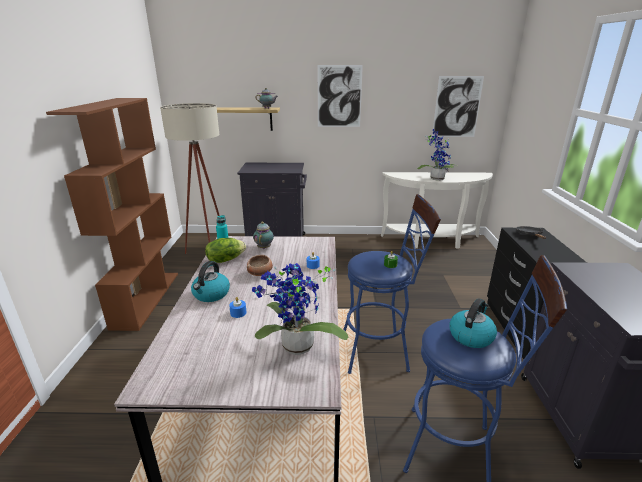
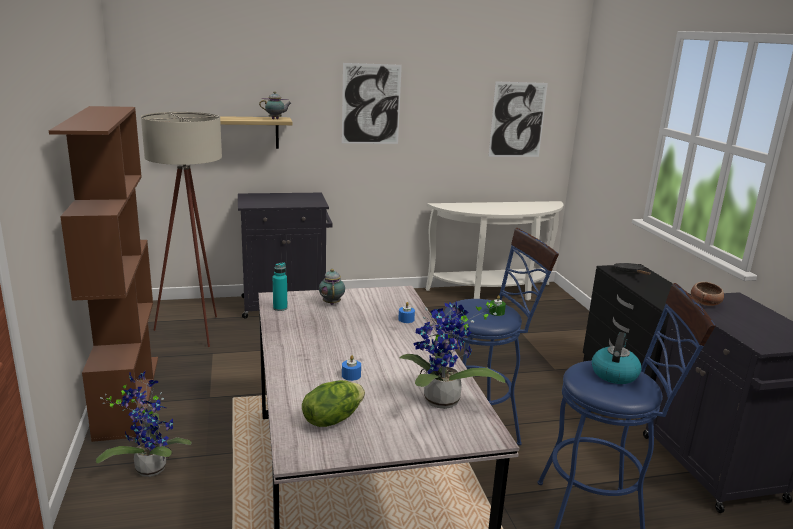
camera: 15 degrees left, 5 degrees down
kettle [191,261,230,302] -> none
lettuce [205,238,246,263] -> lettuce moved to [302,380,365,427]
bowl [247,255,273,276] -> bowl moved to [691,282,724,306]
potted plant [417,129,459,181] -> potted plant moved to [96,371,192,477]

